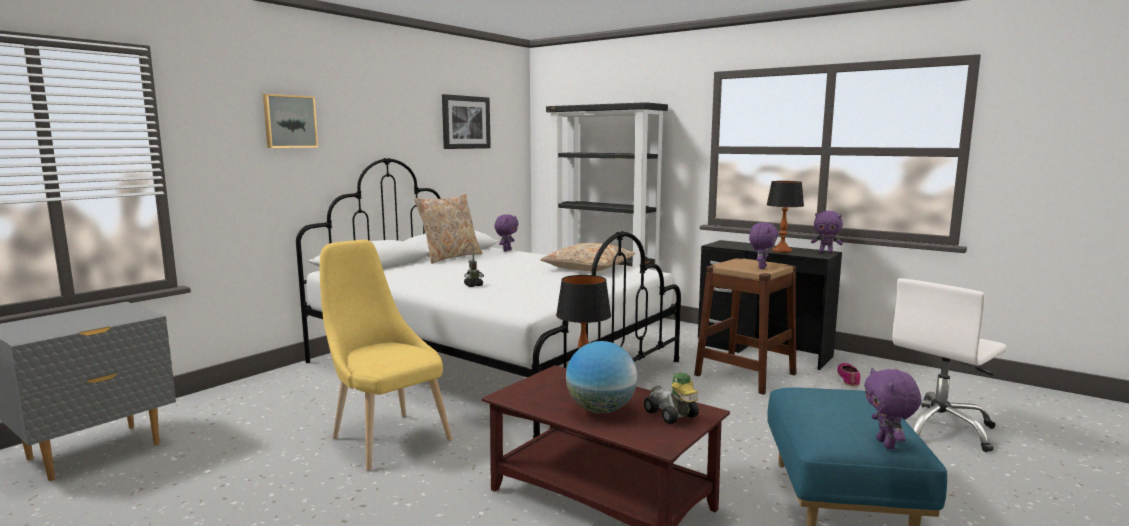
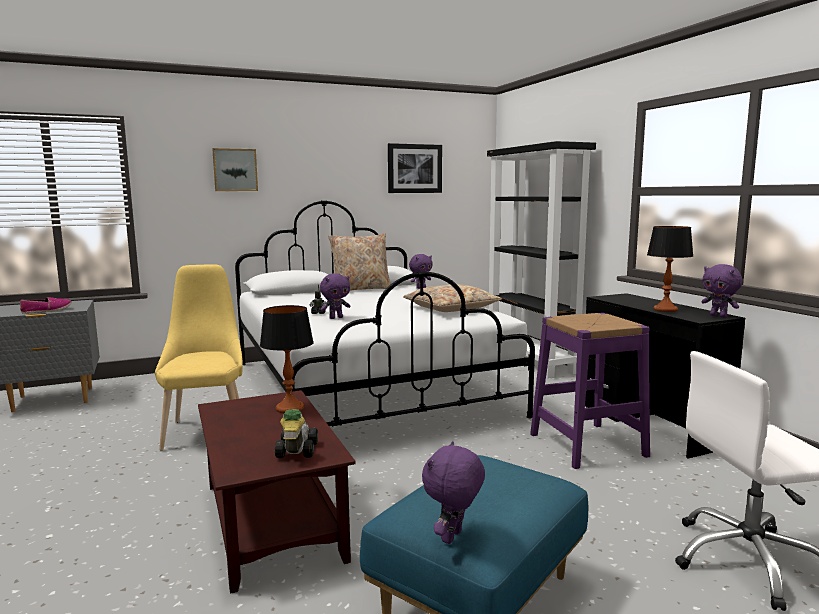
camera: 30 degrees right, 0 degrees up
globe [566,341,637,414] -> none
brown stool [694,258,796,395] -> purple stool [530,313,650,469]
purple plush toy [749,223,778,269] -> purple plush toy moved to [320,273,351,319]
shoe [837,363,860,387] -> shoe moved to [20,297,72,314]

